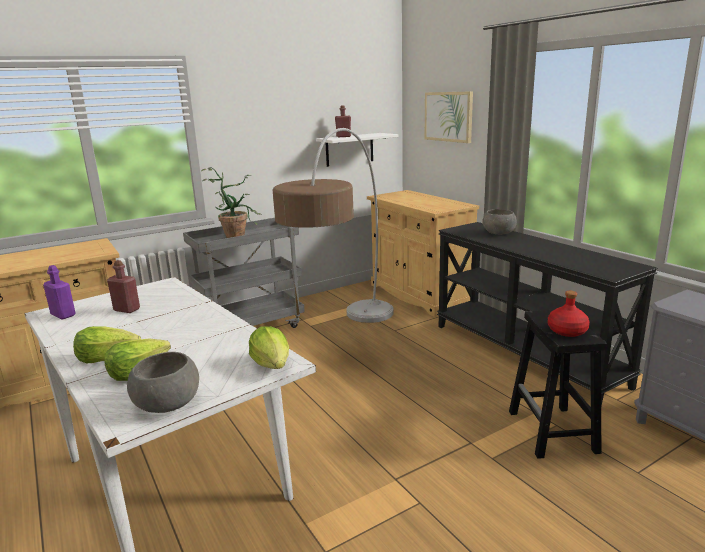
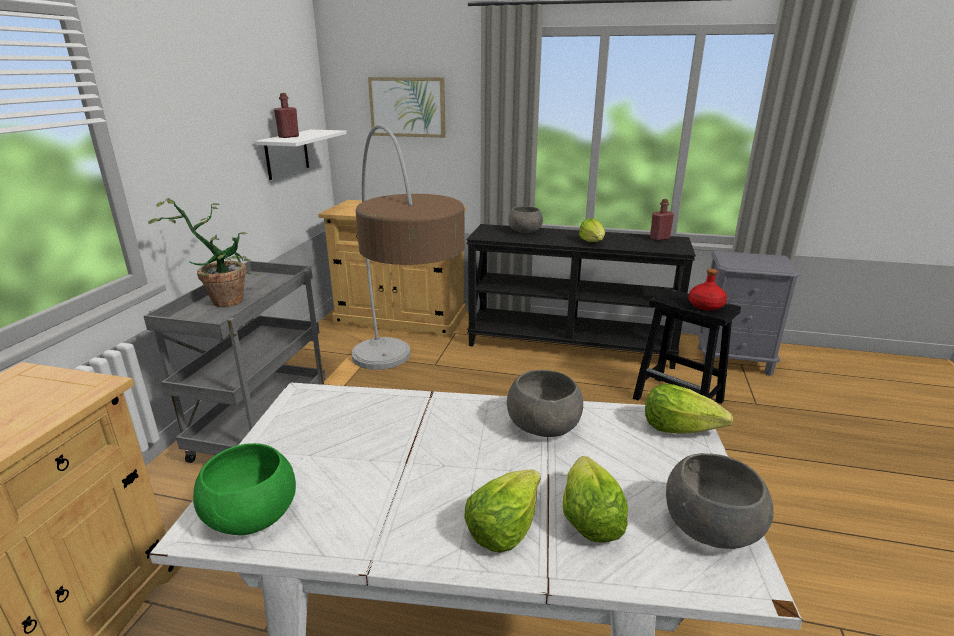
camera: 45 degrees left, 5 degrees up
purple bottle [43,265,76,319] -> green bowl [193,443,296,535]
red bottle [107,260,140,313] -> red bottle moved to [650,199,674,241]
none -> grey bowl [507,370,583,437]
none -> lettuce [579,218,605,242]

